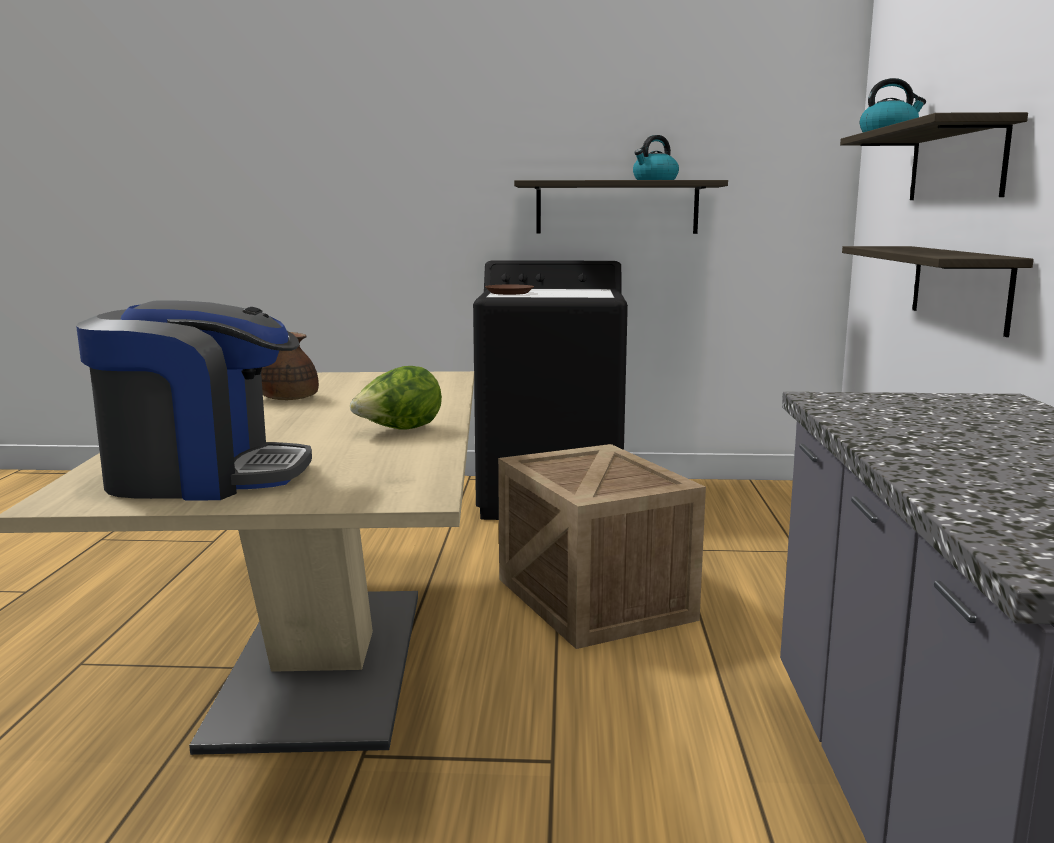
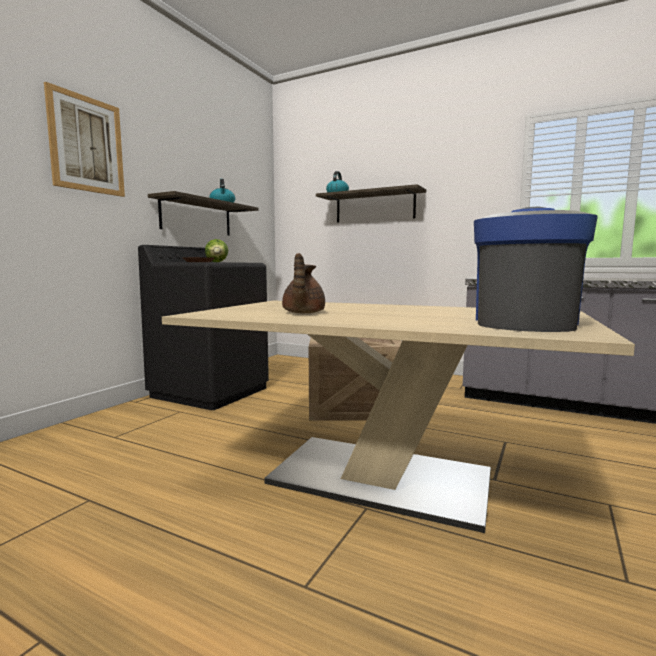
camera: 65 degrees left, 5 degrees down
lettuce [350,366,442,429] -> lettuce moved to [205,239,228,262]
shelf [842,246,1034,337] -> none
none -> picture [44,82,125,197]

